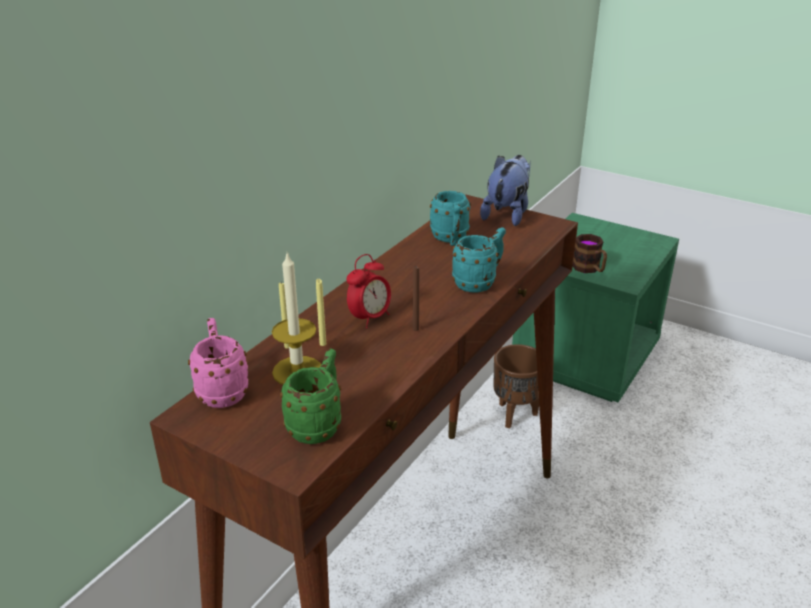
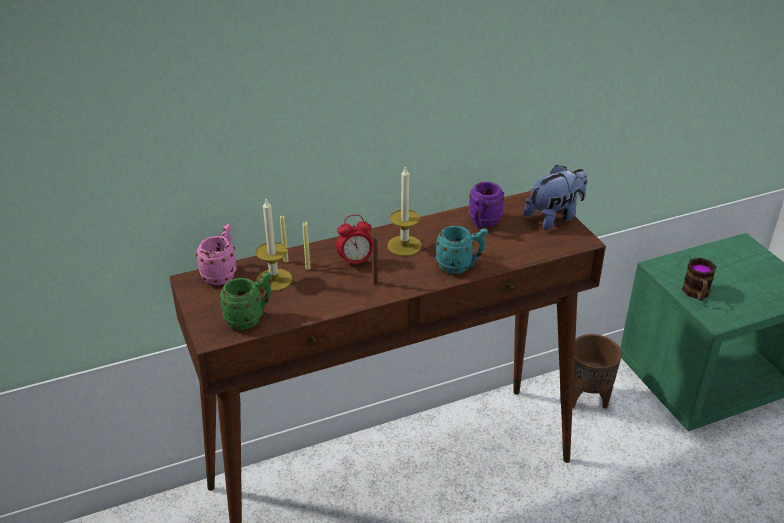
camera: 35 degrees right, 5 degrees up
turquoise mug [430,191,471,246] -> purple mug [469,182,504,229]
none -> candle [387,166,422,256]

